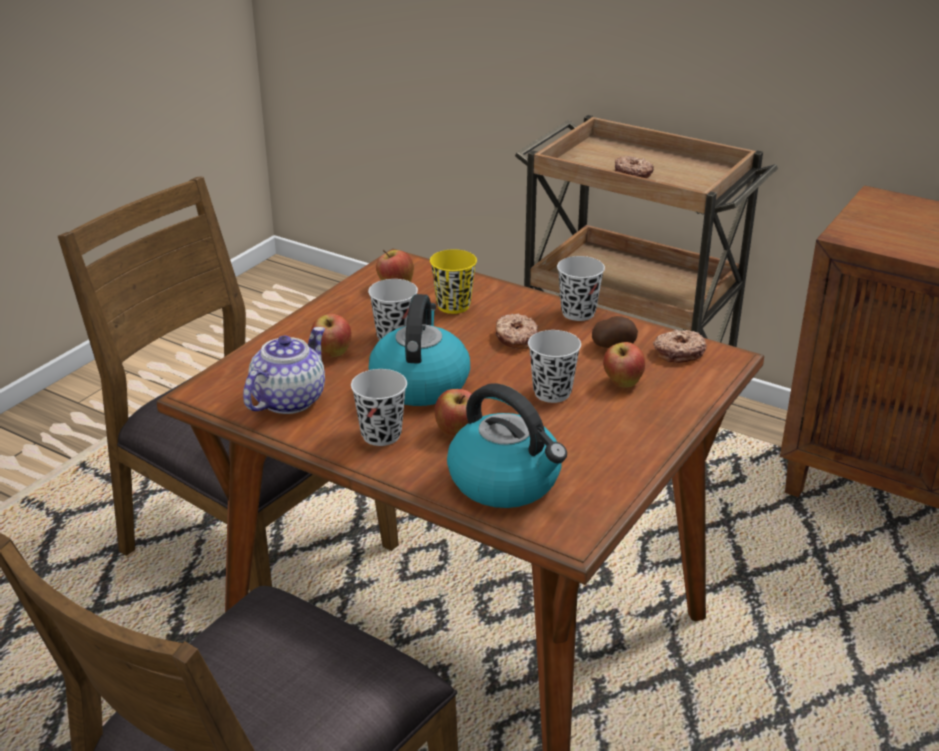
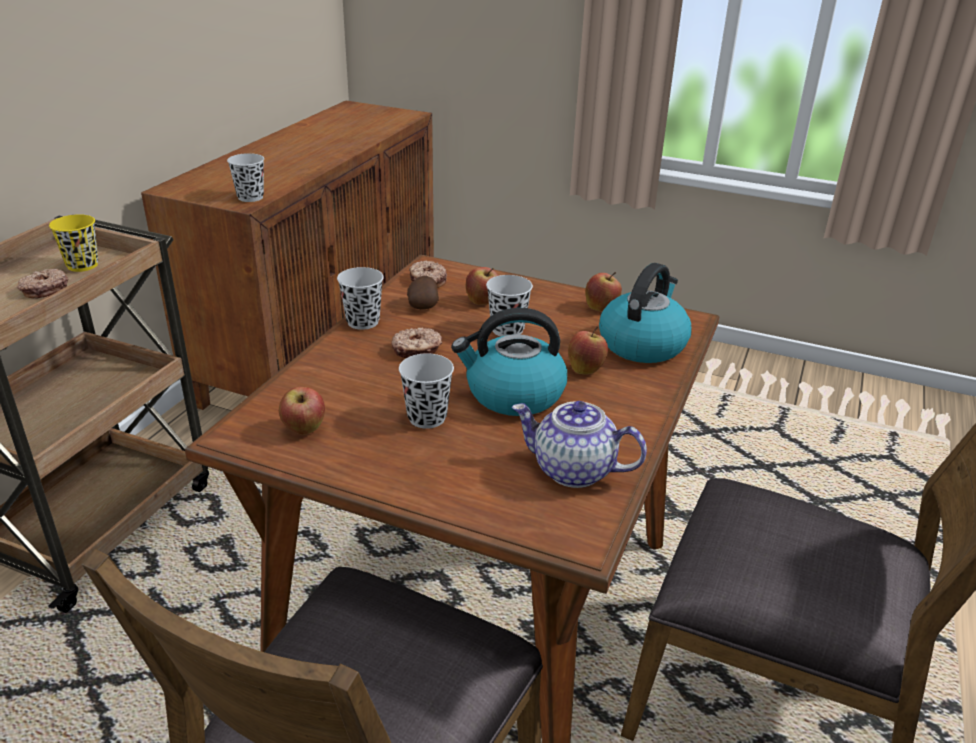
camera: 100 degrees left, 0 degrees up
apple [311,313,352,357] -> apple moved to [585,272,622,312]
black cup [351,369,407,446] -> black cup moved to [227,153,264,202]
yellow cup [430,249,477,314] -> yellow cup moved to [49,214,99,272]

